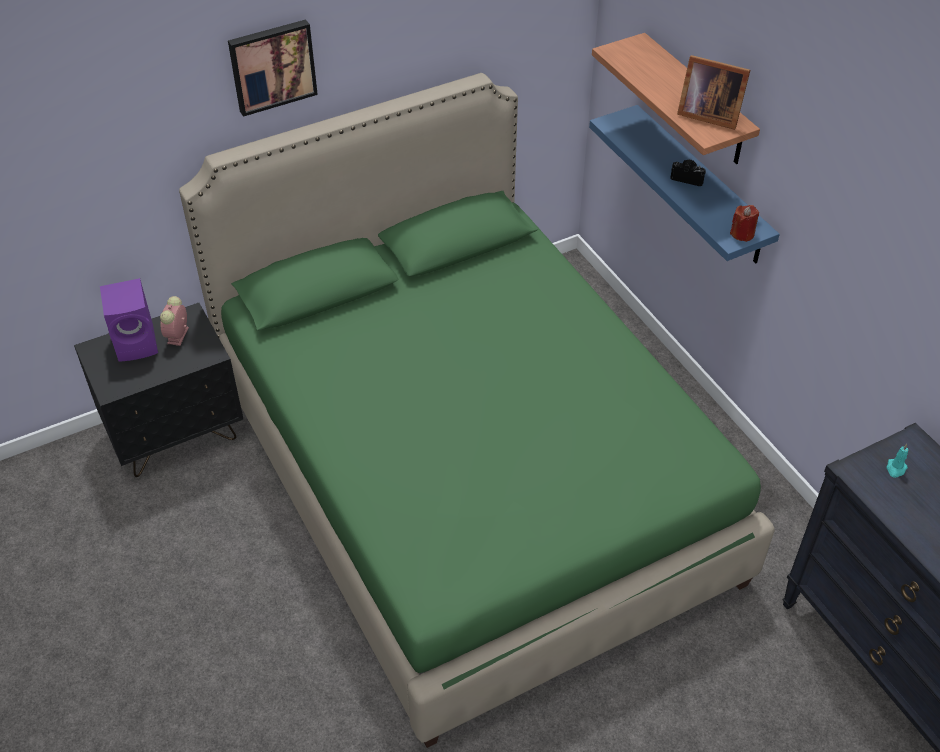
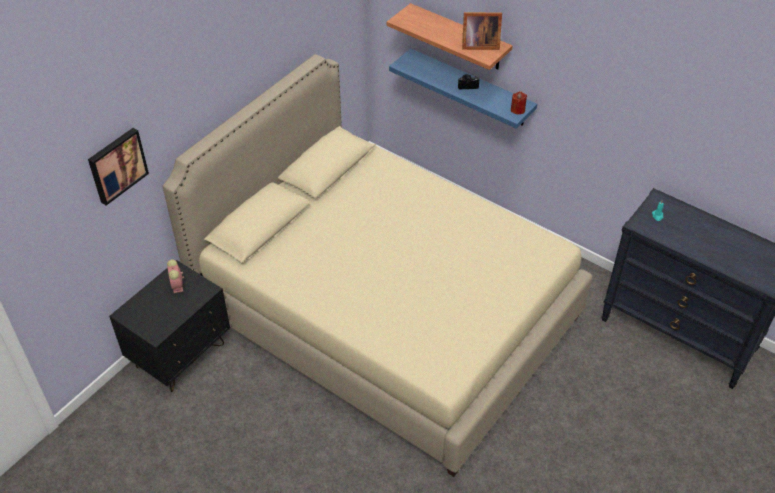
camera: 25 degrees left, 0 degrees up
purple speaker [100,278,158,362] -> none
green bed [179,73,775,748] -> beige bed [163,54,592,477]
picture [228,20,318,117] -> picture moved to [88,128,149,205]

